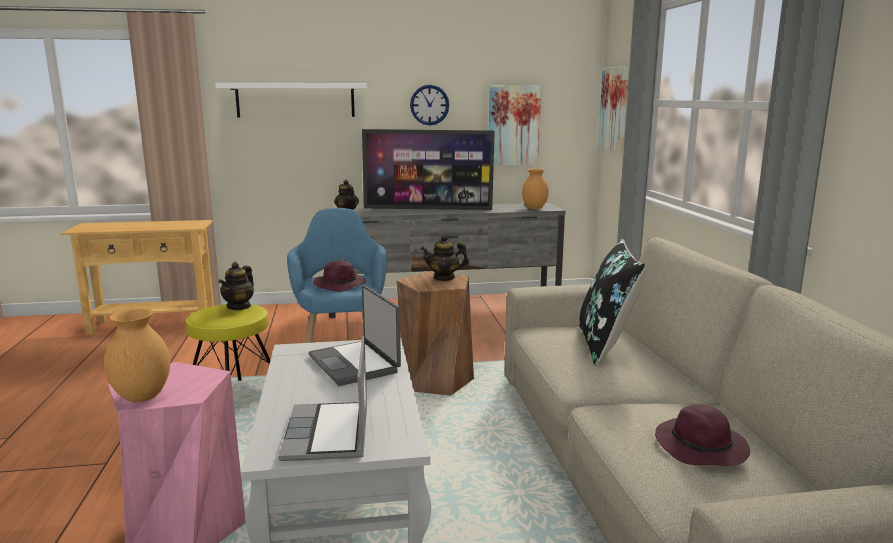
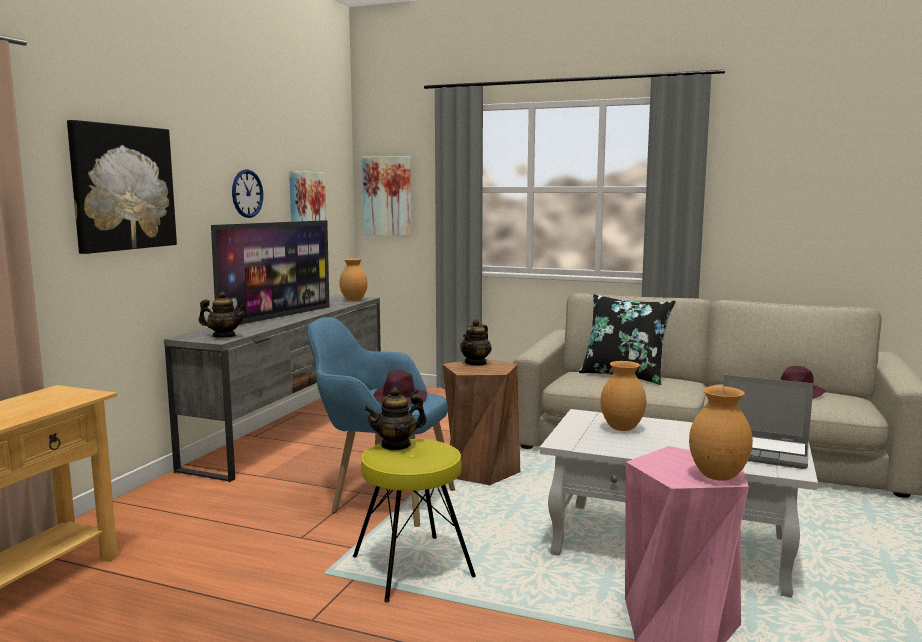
camera: 60 degrees left, 5 degrees down
white shelf [215,83,367,117] -> picture [67,120,177,254]
teapot [219,262,254,310] -> teapot turned 105 degrees clockwise [364,387,427,450]
laptop [309,285,401,386] -> brown vase [601,361,646,431]

